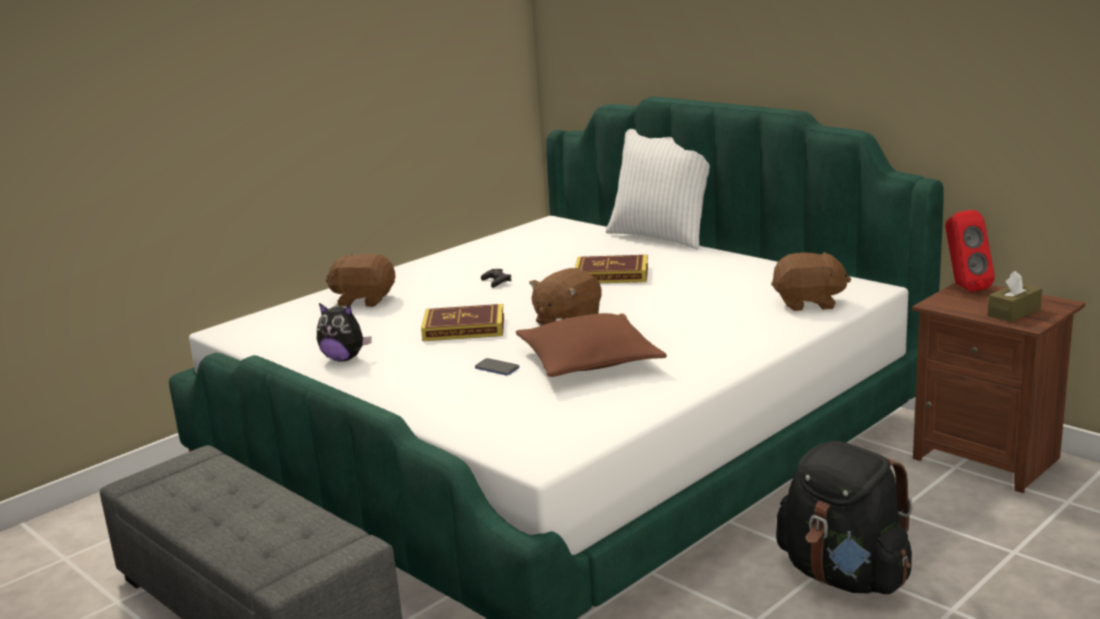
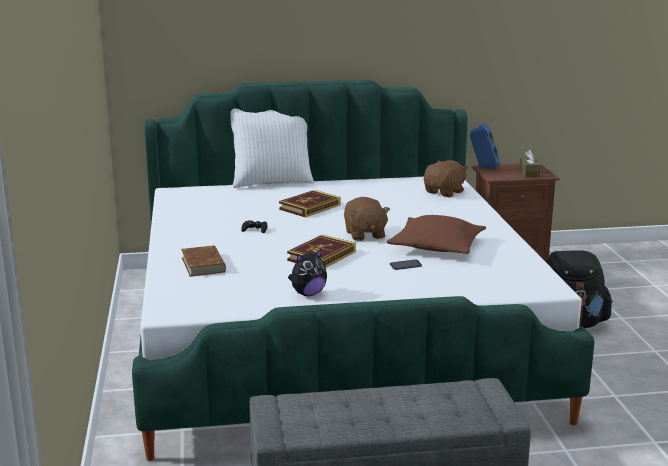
camera: 55 degrees left, 0 degrees up
brown plush toy [326,253,395,307] -> brown book [181,245,226,277]
red speaker [945,210,995,292] -> blue speaker [469,123,500,169]

